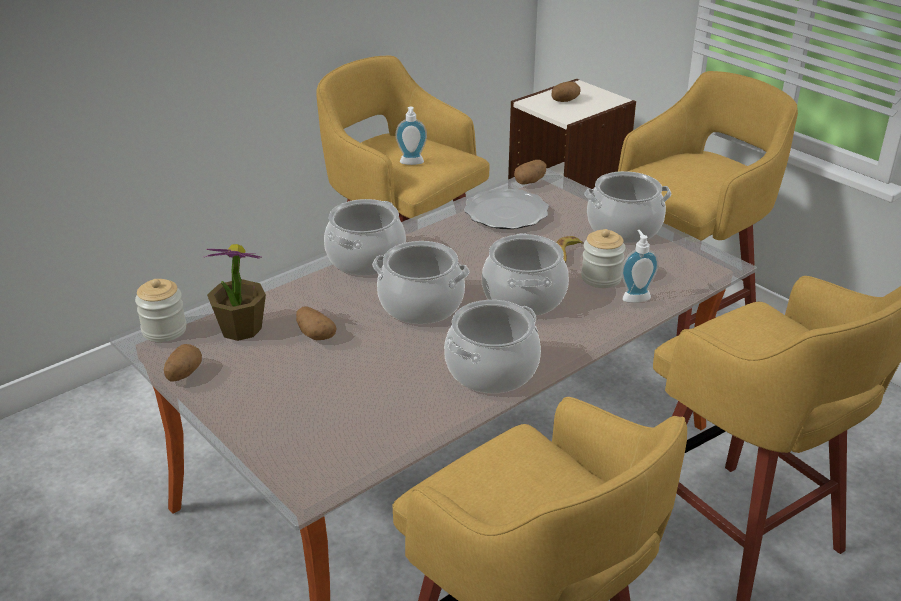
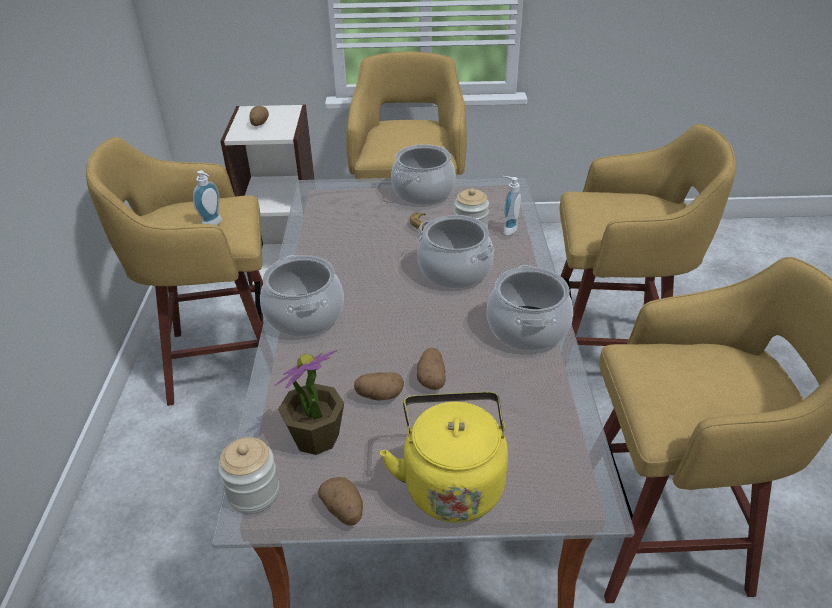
camera: 50 degrees left, 5 degrees up
cooking pot [372,241,470,324] -> none
plate [464,188,549,229] -> none
potato [514,160,546,185] -> potato moved to [417,348,446,390]
none -> yellow kettle [380,392,508,523]

